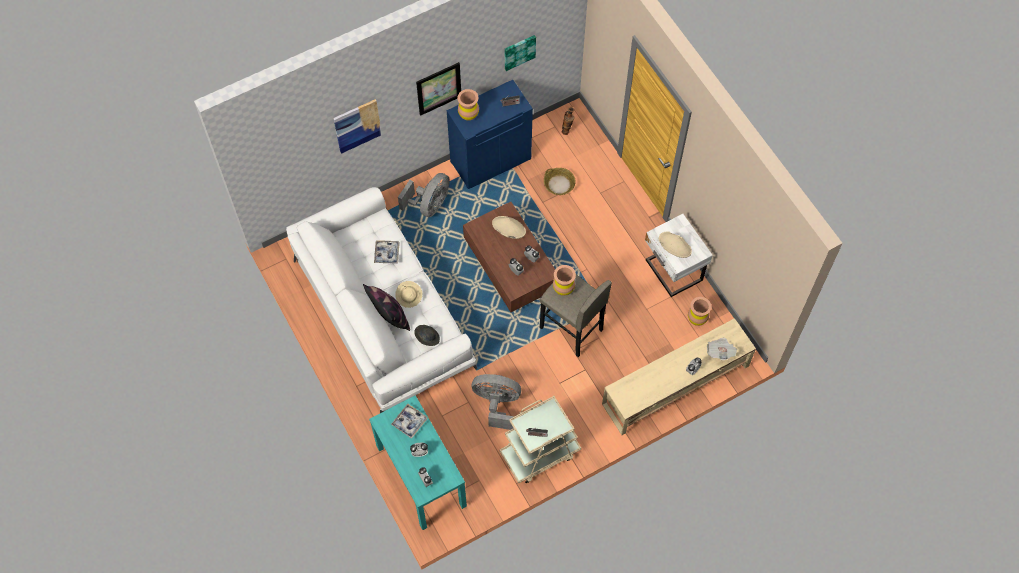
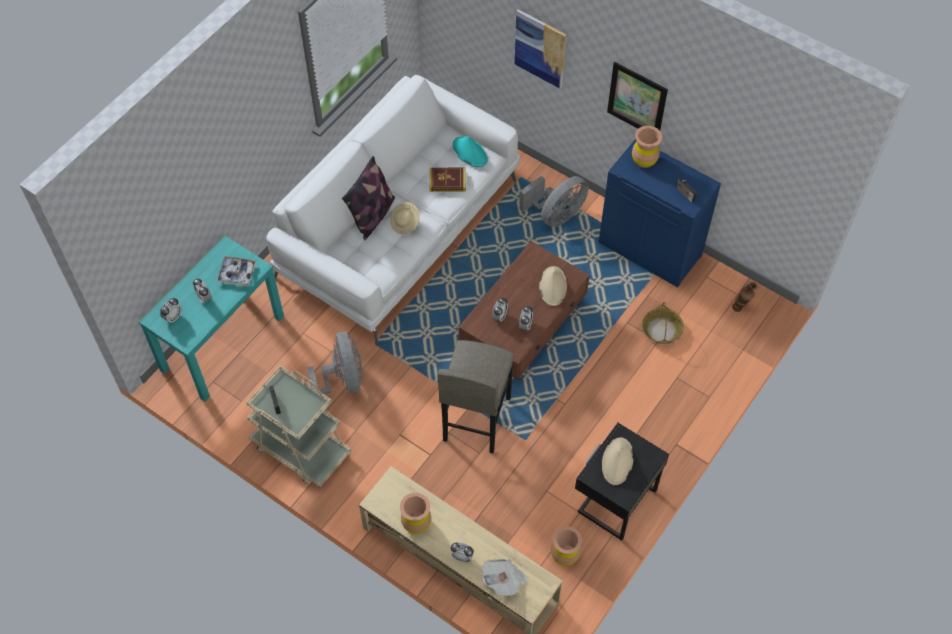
camera: 65 degrees right, 5 degrees down
tray [374,240,400,264] -> book [430,168,466,192]
grey fan [398,173,450,217] -> grey fan turned 45 degrees counterclockwise [519,176,589,227]
grey hat [414,325,440,346] -> none
picture [505,35,536,71] -> none
brown vase [553,265,576,296] -> brown vase moved to [400,493,432,534]
white nightstand [645,214,713,297] -> black nightstand [575,423,669,541]
none -> turquoise hat [453,136,488,167]

